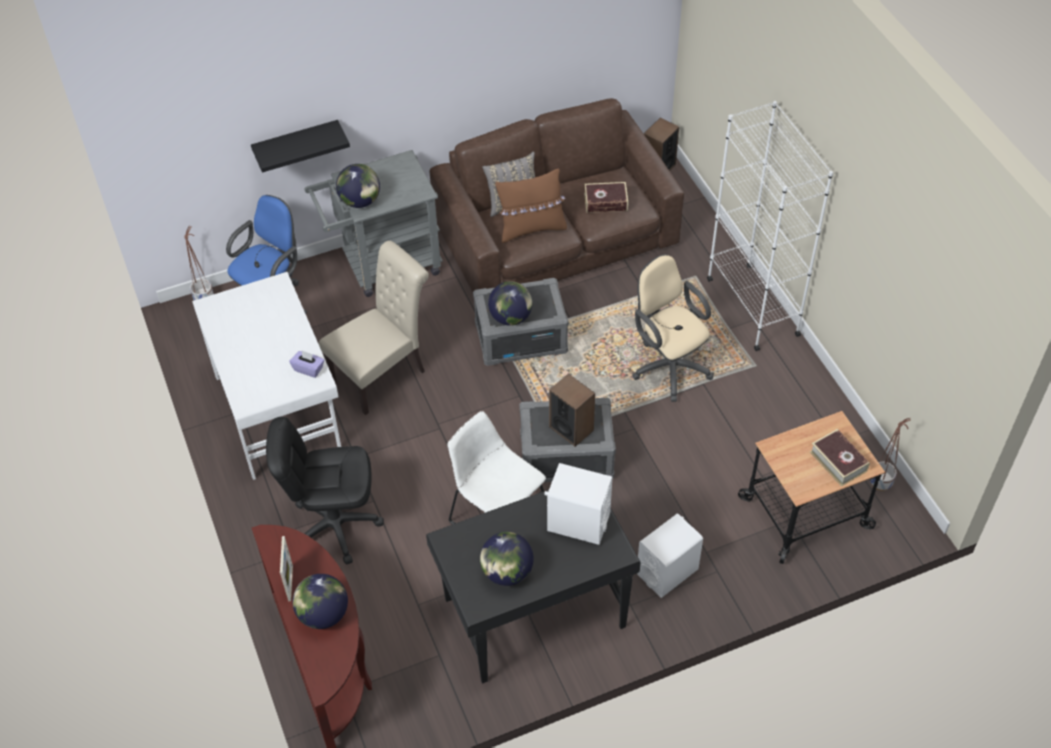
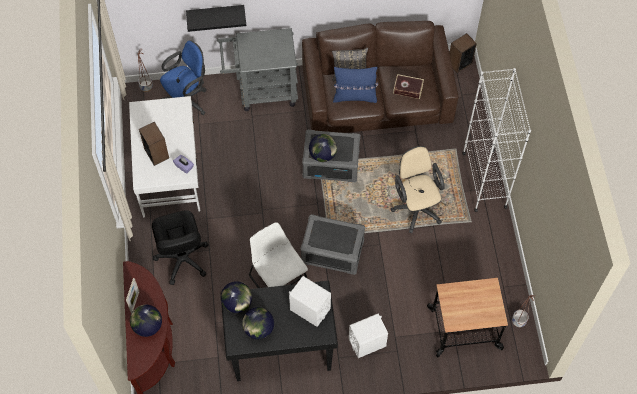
camera: 15 degrees right, 10 degrees up
black office chair [266,417,384,564] -> black office chair turned 120 degrees counterclockwise [152,210,209,285]
beige chair [319,241,429,415] -> none
globe [336,164,380,208] -> globe moved to [221,281,252,313]
brown pillow [495,169,567,243] -> blue pillow [333,67,378,103]
speaker [549,373,595,447] -> speaker moved to [139,122,169,166]
book [810,429,870,486] -> none

